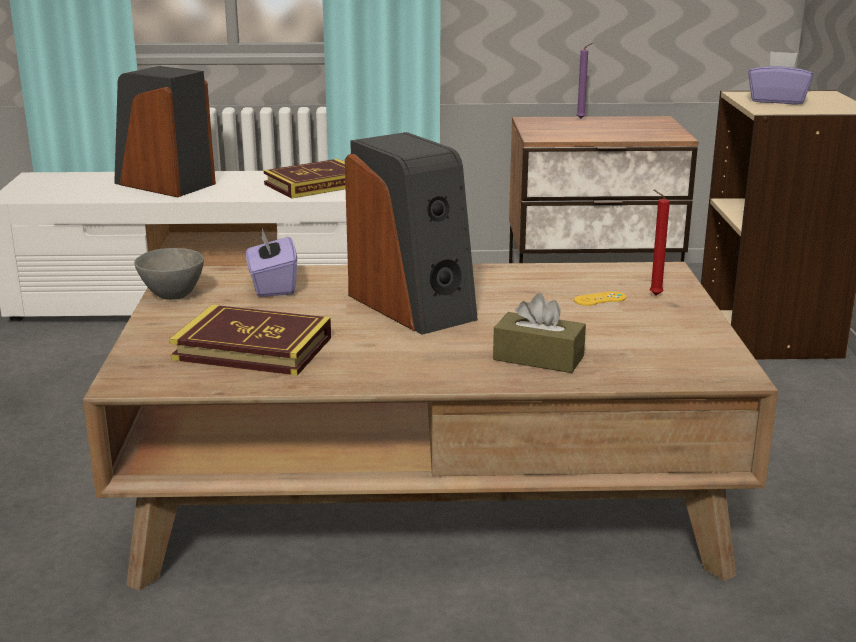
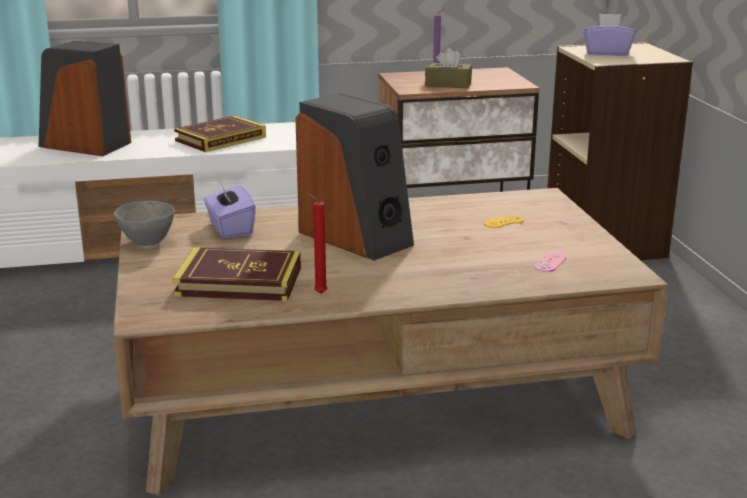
camera: 10 degrees left, 0 degrees up
brown tissue box [493,293,586,373] -> brown tissue box moved to [425,48,472,88]
red candle [650,190,670,295] -> red candle moved to [307,194,327,293]
none -> pink game controller [534,252,566,272]

